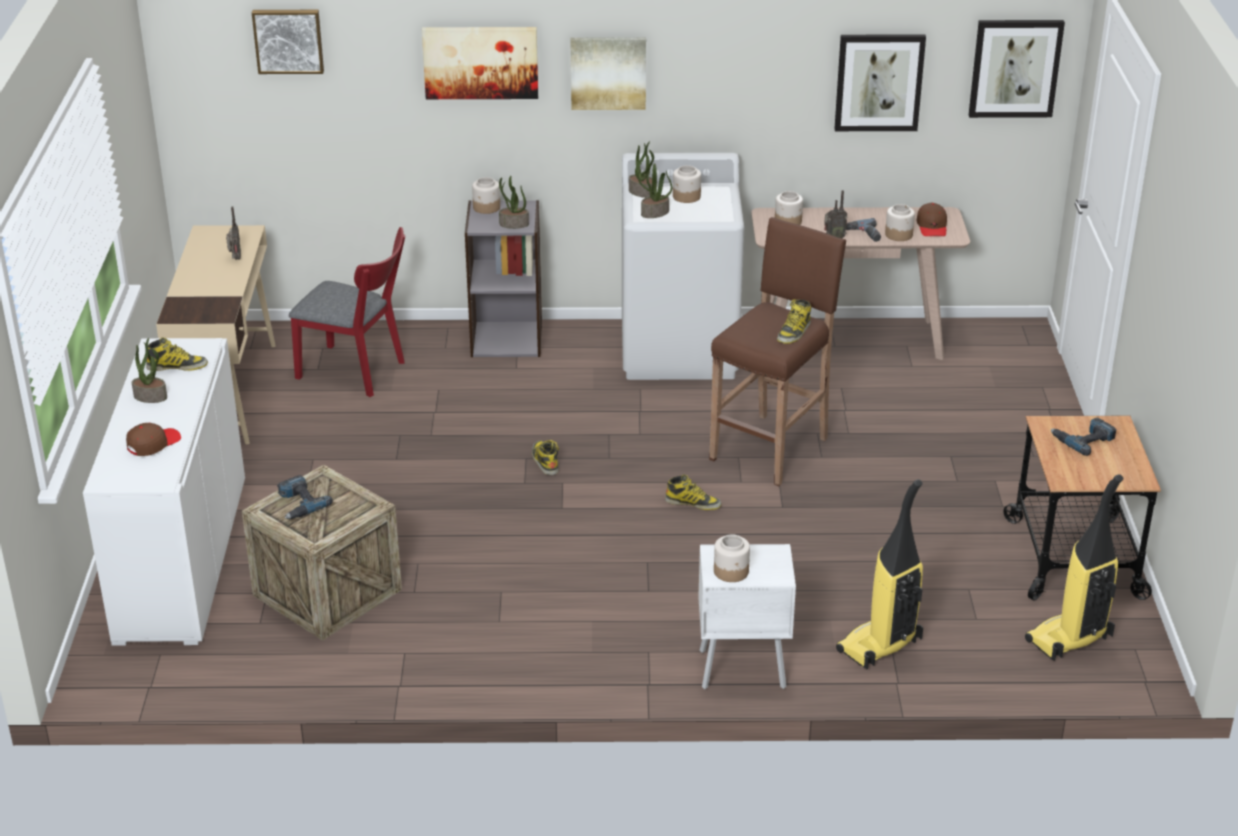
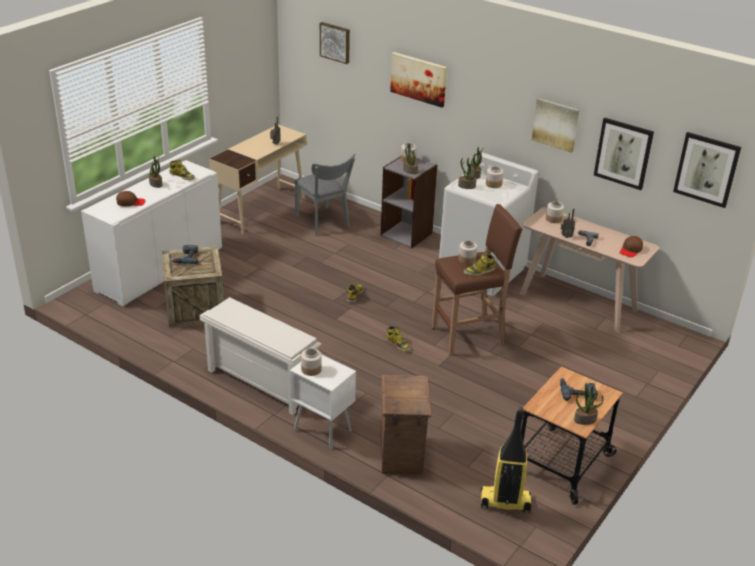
camera: 35 degrees right, 0 degrees up
red chair [289,227,405,397] -> grey chair [294,154,355,235]
picture [570,37,646,110] -> picture moved to [532,98,579,153]
vacuum cleaner [836,479,923,669] -> crate [381,375,432,474]
jar [885,204,915,241] -> jar moved to [458,240,477,264]
none -> white shoe rack [200,297,321,415]
none -> potted plant [574,383,603,425]

